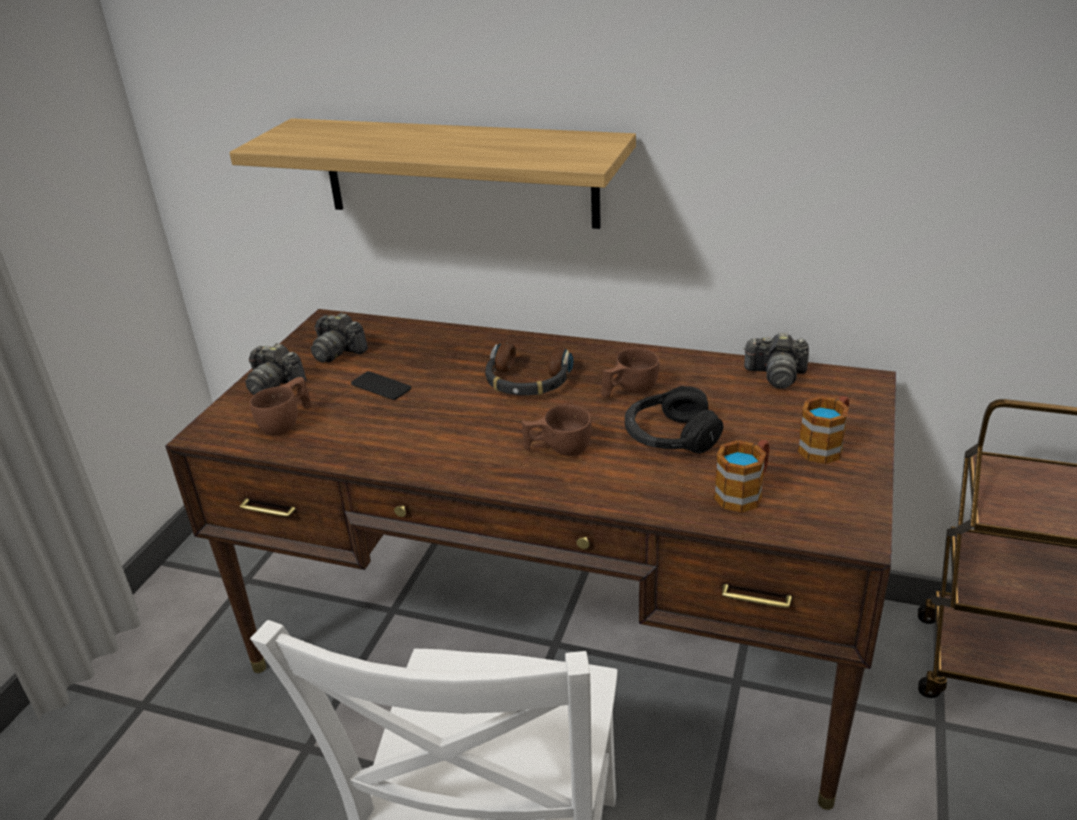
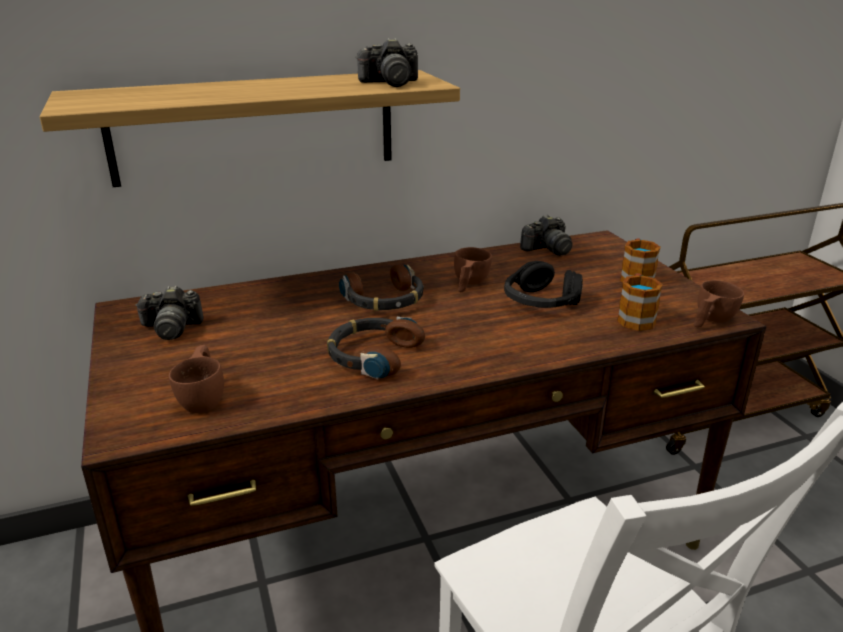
camera: 40 degrees left, 5 degrees down
camera [245,343,307,395] -> camera moved to [355,38,418,87]
phone [351,371,411,400] -> none
brown cup [522,404,592,456] -> brown cup moved to [694,280,744,327]
none -> headphones [327,316,425,379]

